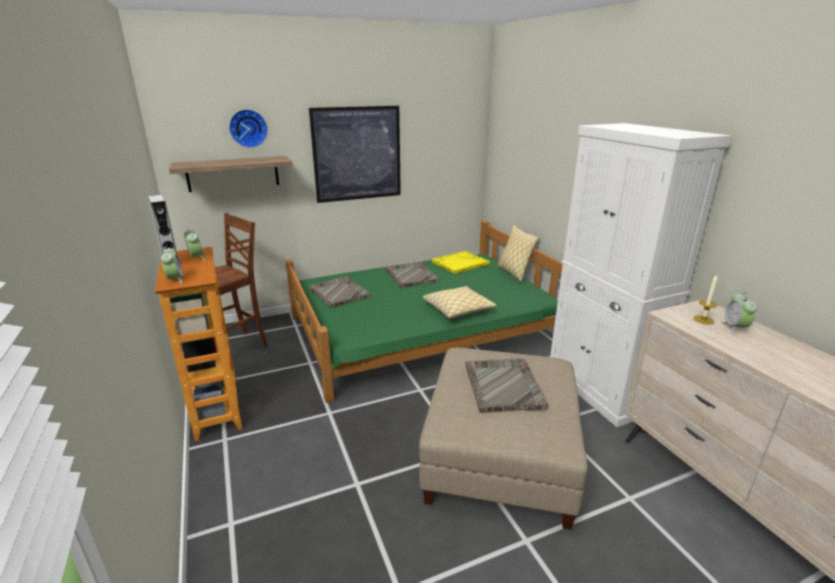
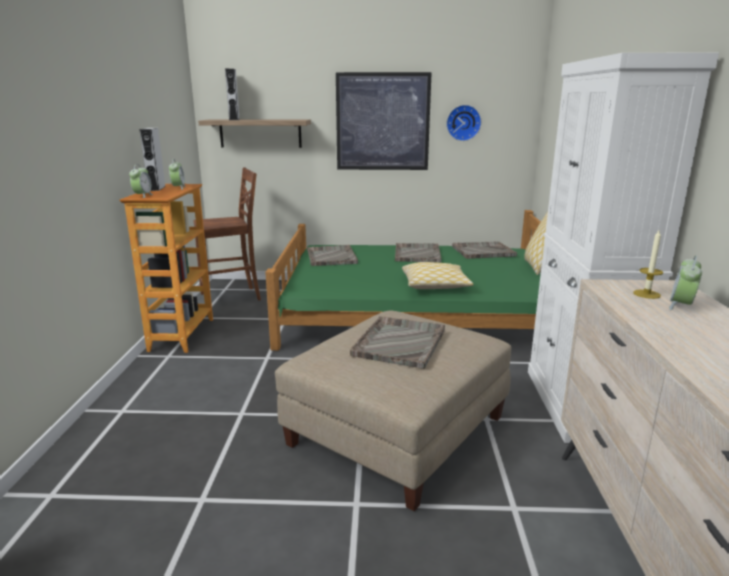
camera: 25 degrees right, 5 degrees down
wall clock [229,109,268,148] -> wall clock moved to [446,105,481,141]
yellow tray [432,251,490,274] -> grey tray [452,242,517,259]
none -> grey speaker [225,69,240,120]

